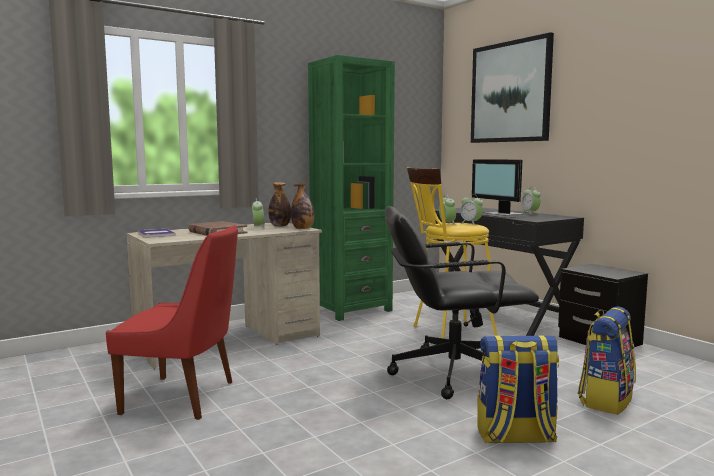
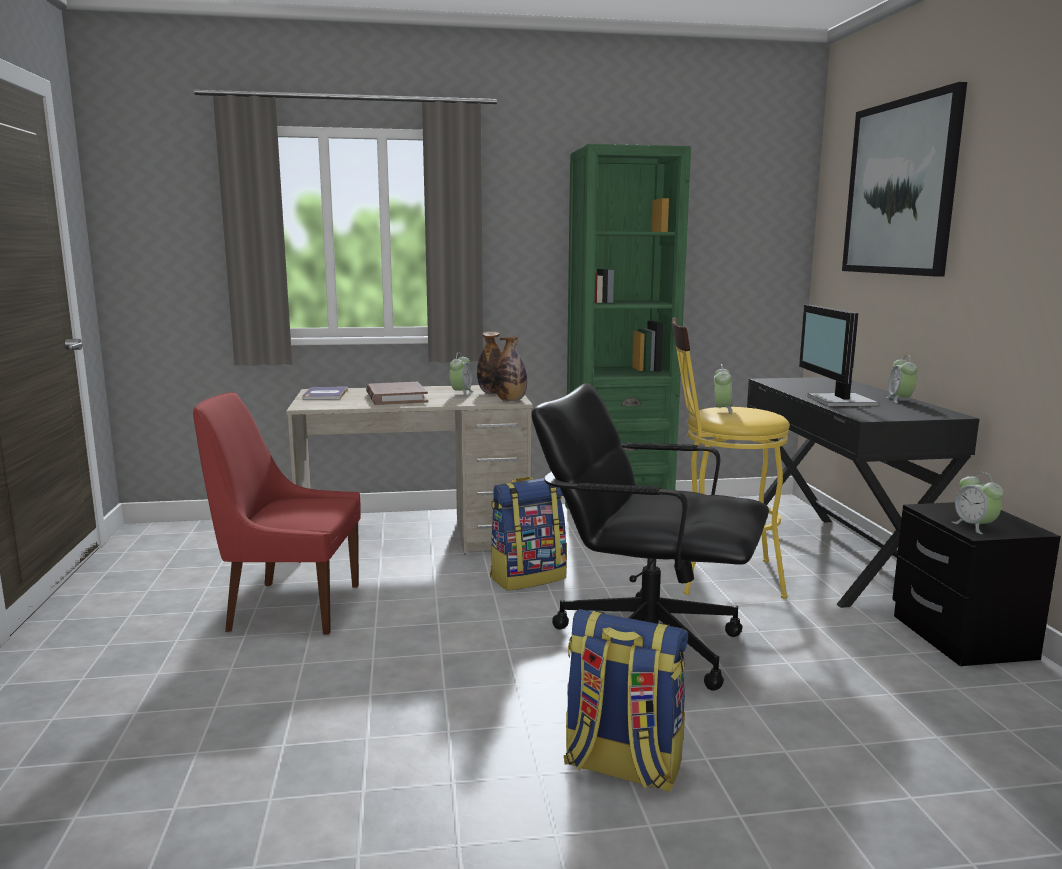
camera: 25 degrees right, 5 degrees up
red chair [106,225,238,420] -> red chair turned 150 degrees clockwise [193,392,361,635]
alarm clock [460,194,483,225] -> alarm clock moved to [952,472,1003,534]
backpack [578,307,636,415] -> backpack moved to [490,477,567,591]

